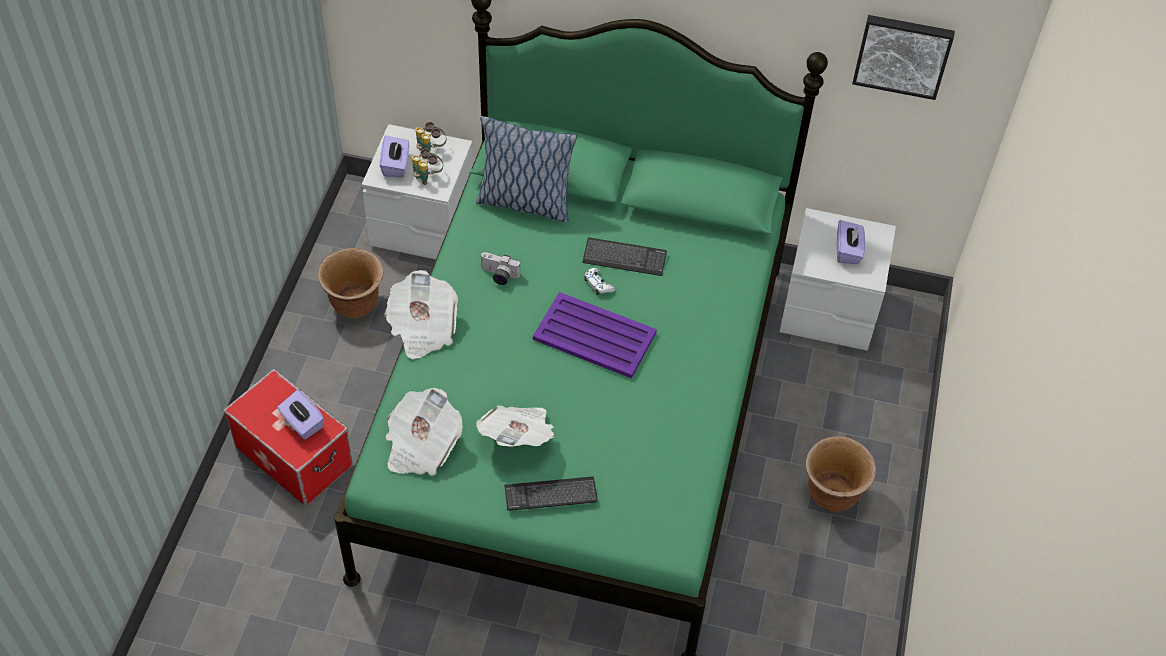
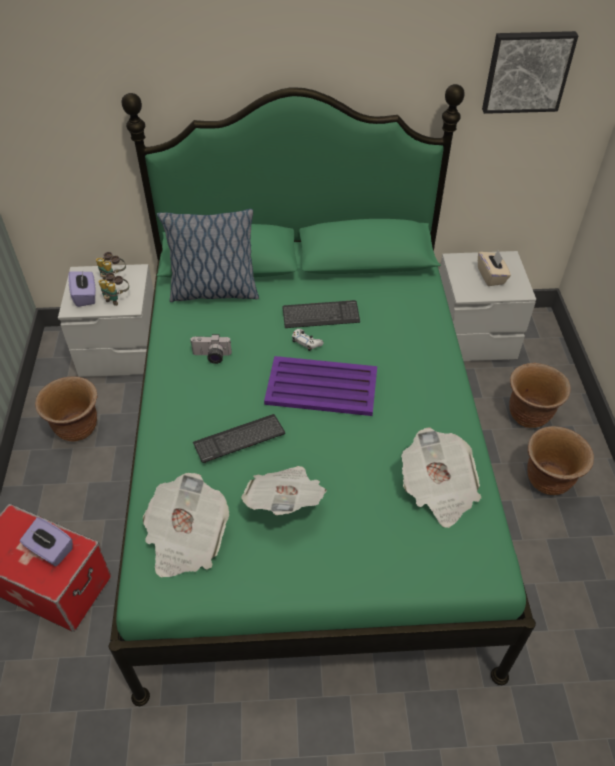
camera: 15 degrees left, 5 degrees down
newspaper [385,270,458,359] -> newspaper moved to [401,427,481,528]
keyboard [504,476,598,511] -> keyboard moved to [193,414,285,463]
purple tissue box [837,220,865,264] -> beige tissue box [478,250,511,286]
none -> brown planter [509,363,571,428]

